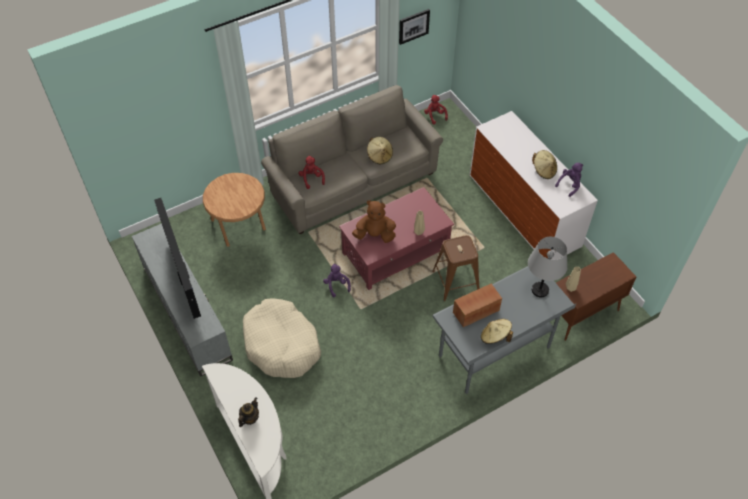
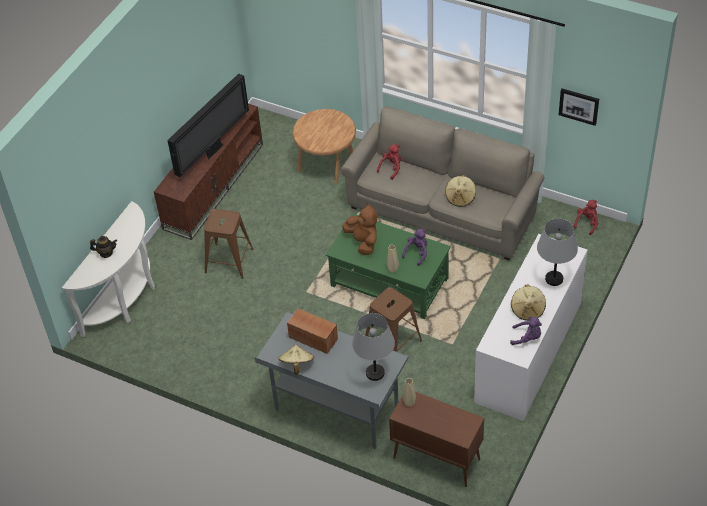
camera: 60 degrees right, 5 degrees down
grey tv stand [132,223,233,377] -> brown tv stand [154,104,263,240]
beige dog bed [243,298,321,378] -> brown stool [204,209,254,279]
purple plush toy [323,263,351,297] -> purple plush toy moved to [402,229,427,266]
red coffee table [339,187,454,290] -> green coffee table [326,214,451,319]
none -> grey table lamp [537,218,578,286]

